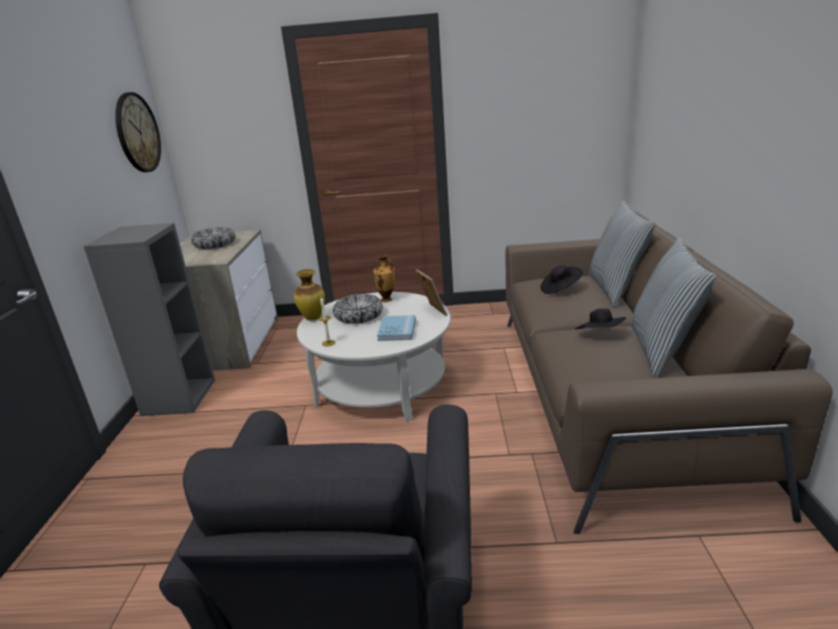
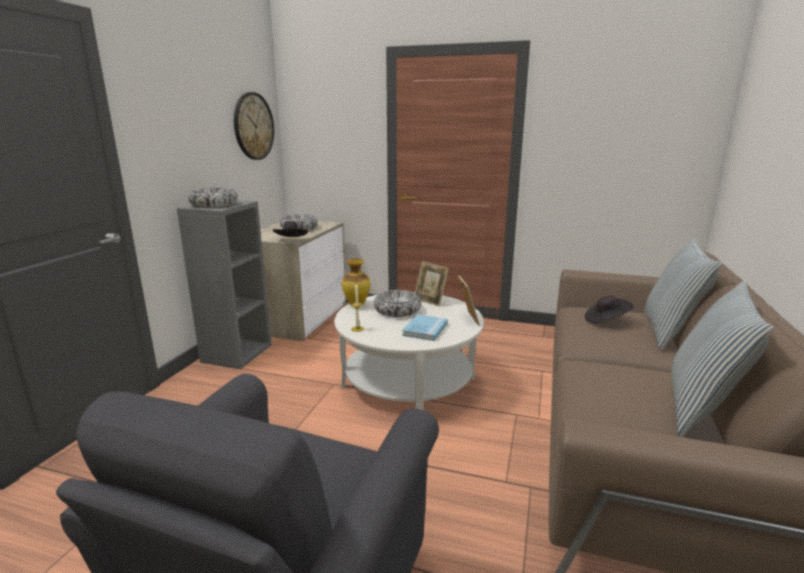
camera: 15 degrees right, 5 degrees down
vase [373,254,395,302] -> picture frame [415,261,449,307]
black hat [575,308,626,329] -> black hat moved to [272,221,308,237]
none -> bowl [188,187,238,207]

